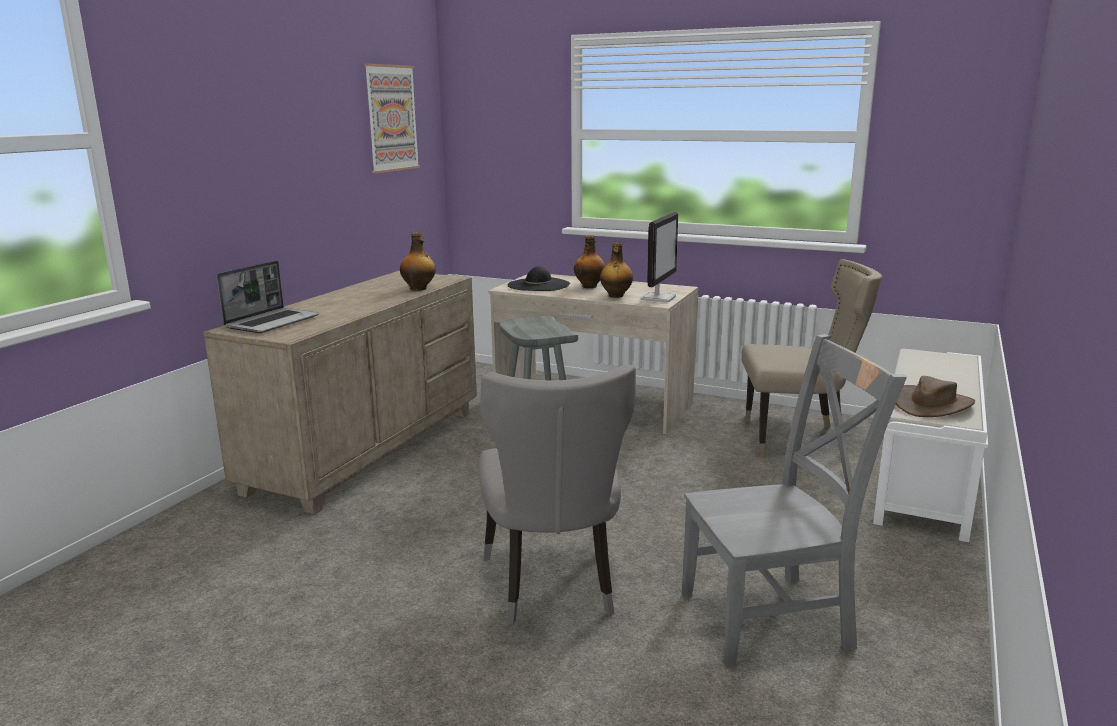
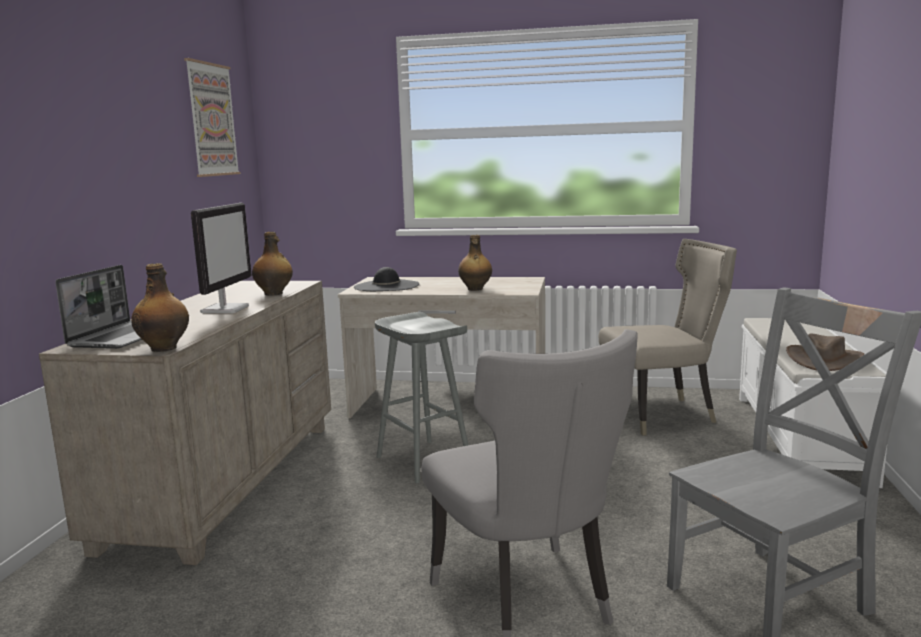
camera: 15 degrees left, 5 degrees down
bottle [574,235,605,288] -> bottle moved to [131,263,189,352]
monitor [641,212,678,302] -> monitor moved to [191,203,252,313]

